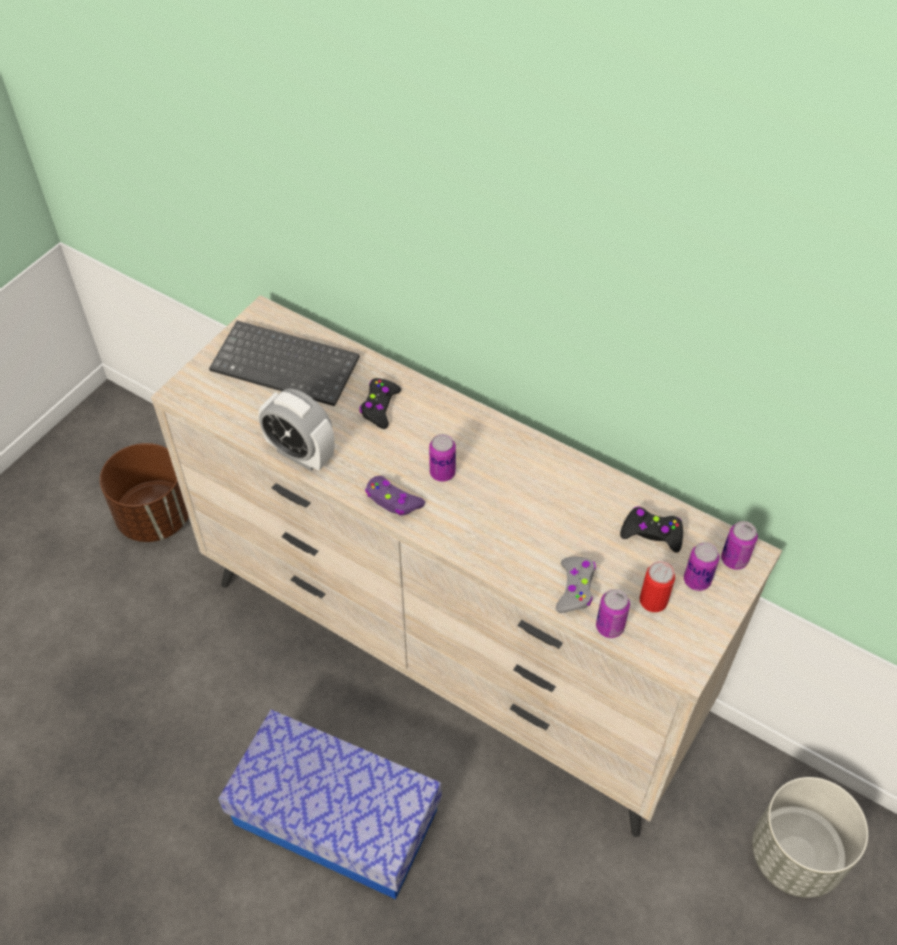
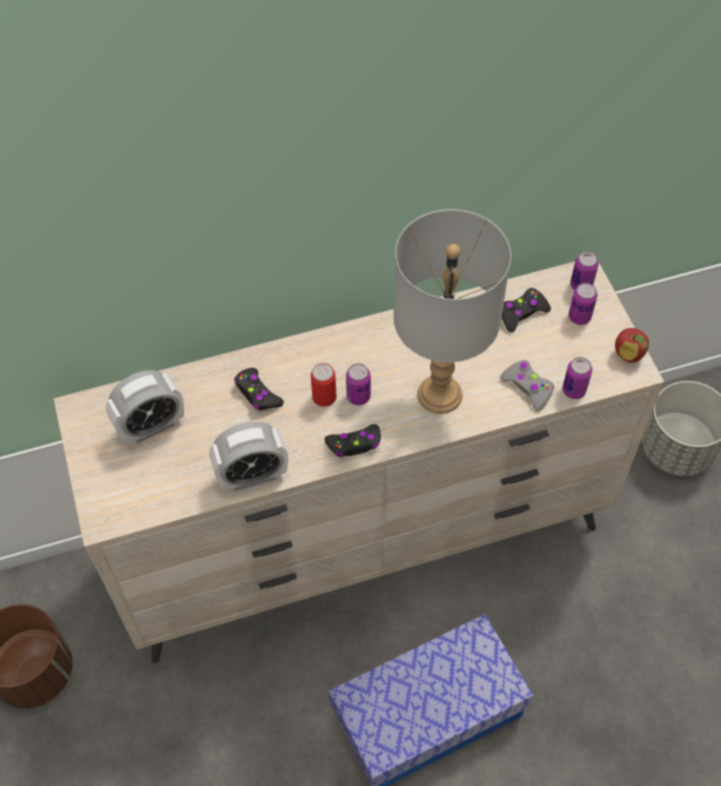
camera: 50 degrees left, 5 degrees up
keyboard [209,321,360,406] -> alarm clock [106,370,184,444]
purple game controller [365,476,425,516] -> black game controller [325,424,381,457]
can [640,561,675,612] -> can moved to [311,363,336,407]
none -> grey table lamp [394,209,511,414]
none -> apple [615,328,649,363]

